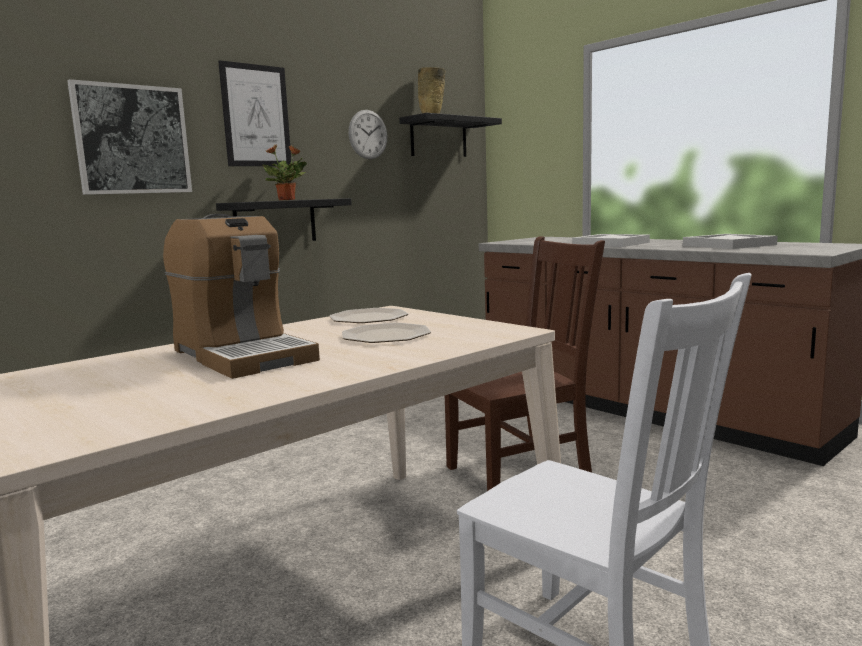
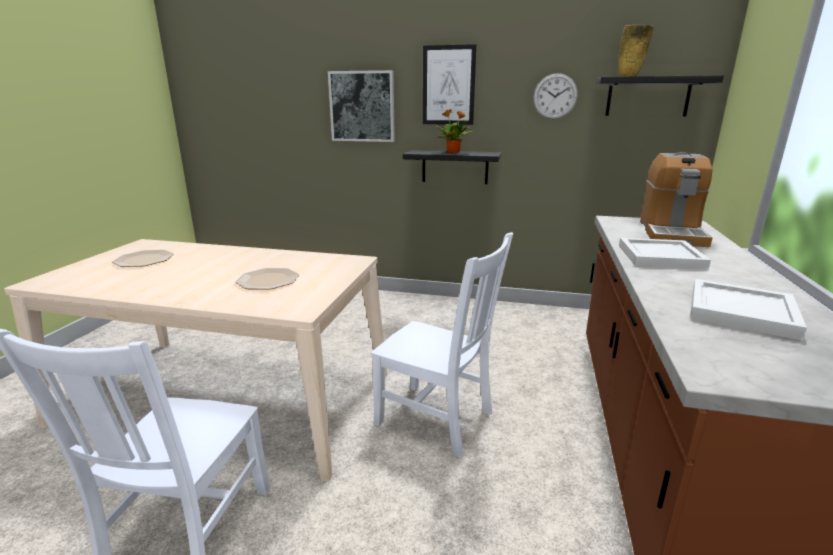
camera: 55 degrees right, 10 degrees up
coffee machine [163,214,320,379] -> coffee machine moved to [640,152,713,247]
plate [329,308,408,323] -> plate moved to [112,250,174,267]
brown chair [445,236,605,491] -> white chair [371,232,513,458]

